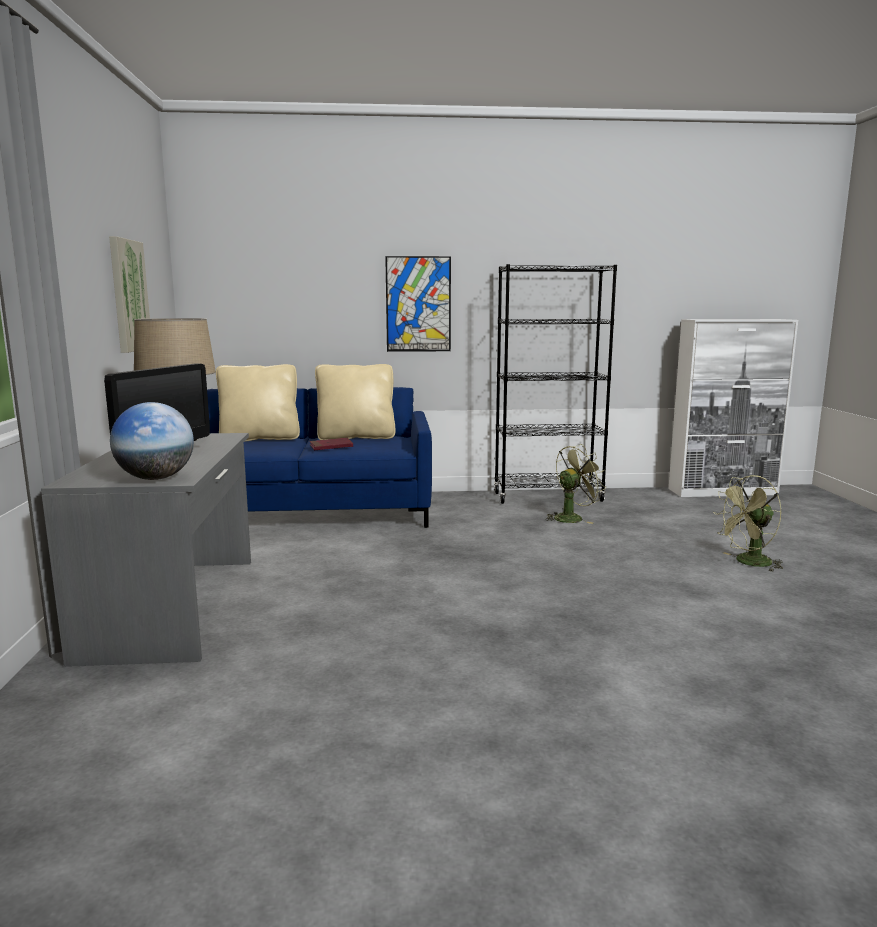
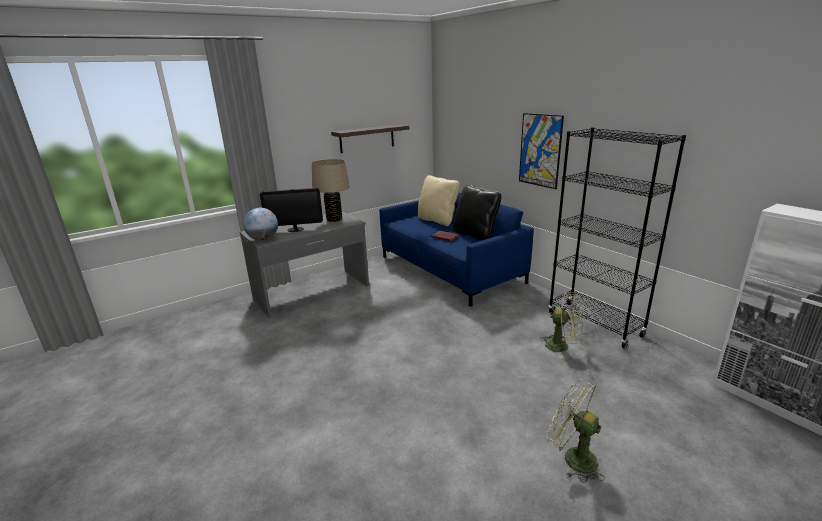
camera: 60 degrees right, 10 degrees up
picture [109,236,150,353] -> shelf [331,124,409,153]
beige pillow [315,364,395,440] -> black pillow [453,185,502,241]

